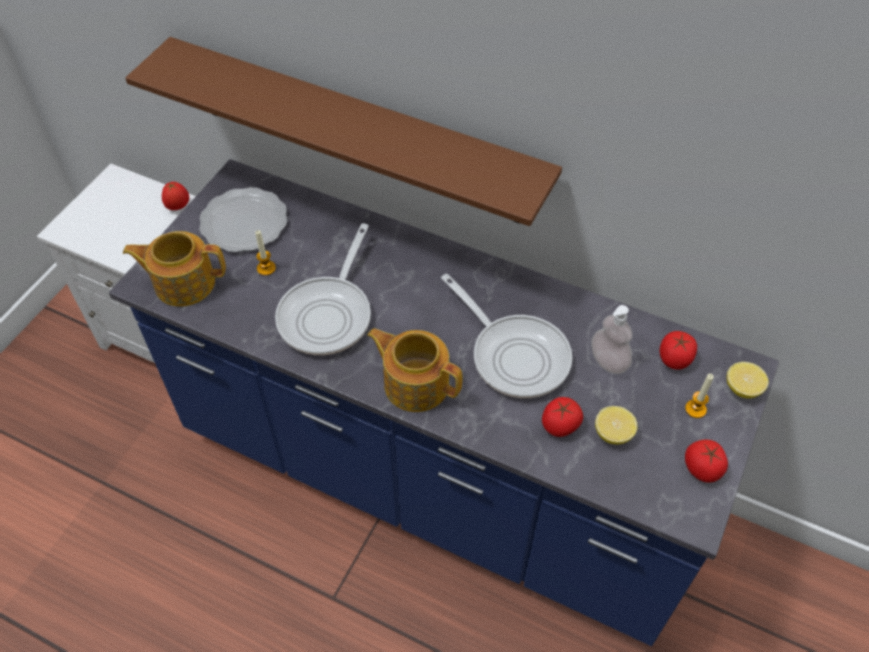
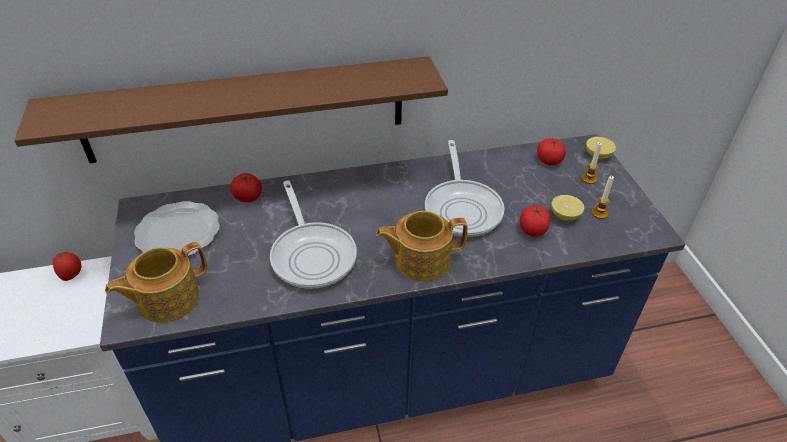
camera: 40 degrees left, 10 degrees down
candle [255,230,276,276] -> candle moved to [592,176,614,219]
frying pan [441,274,573,398] -> frying pan turned 75 degrees clockwise [425,140,505,237]
soap dispenser [591,305,633,374] -> none
tomato [685,440,728,482] -> tomato moved to [230,173,262,202]

